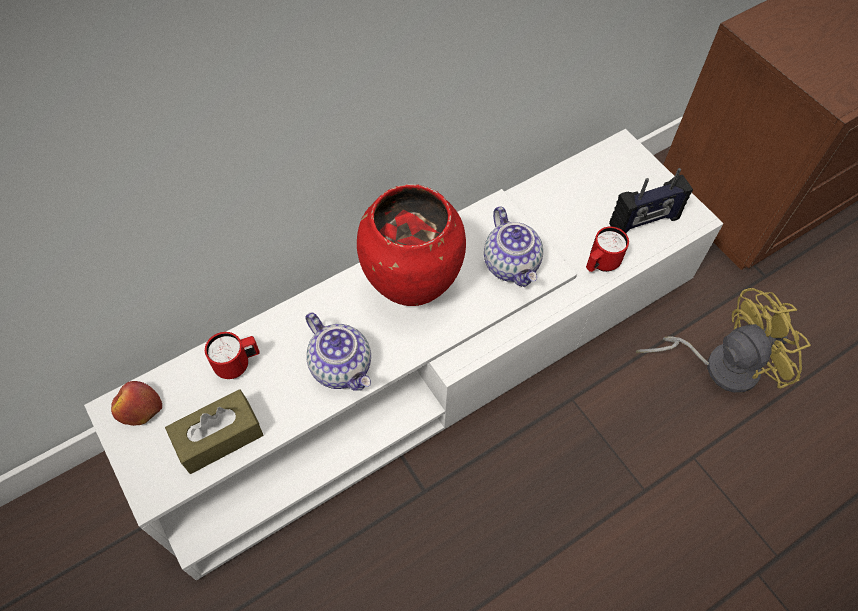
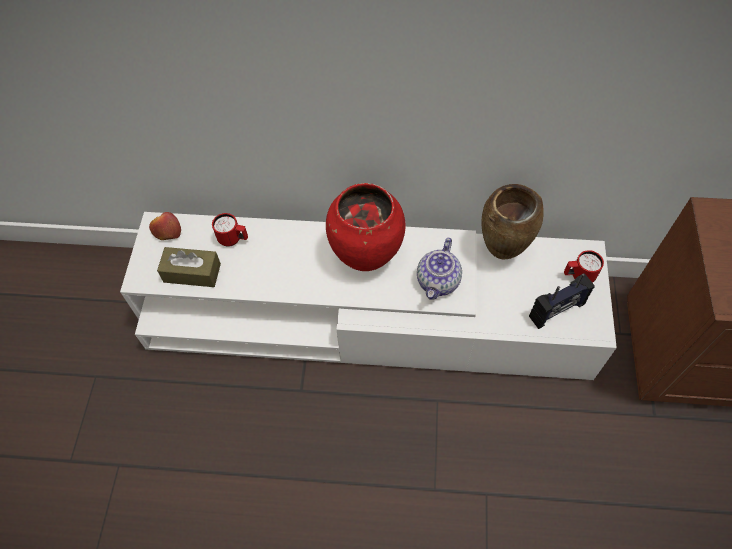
camera: 40 degrees right, 0 degrees up
teapot [305,312,371,391] -> none
red mug [586,227,629,272] -> red mug moved to [564,250,604,283]
radio [609,168,693,233] -> radio turned 45 degrees counterclockwise [529,273,595,329]
yellow fan [636,288,811,393] -> none
none -> brown vase [482,184,544,260]

